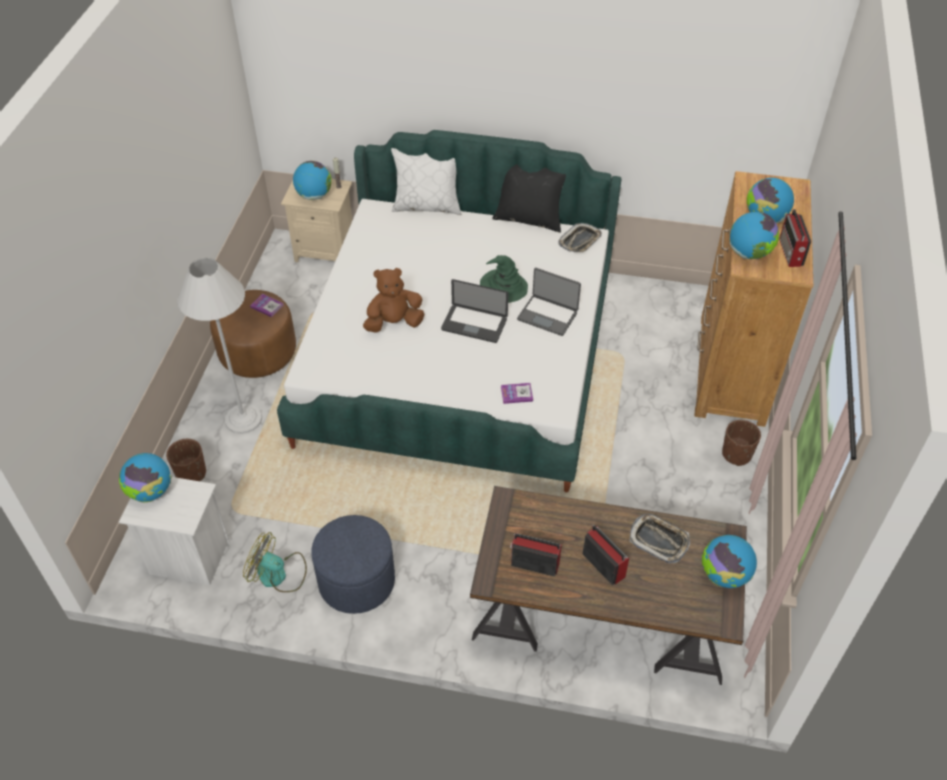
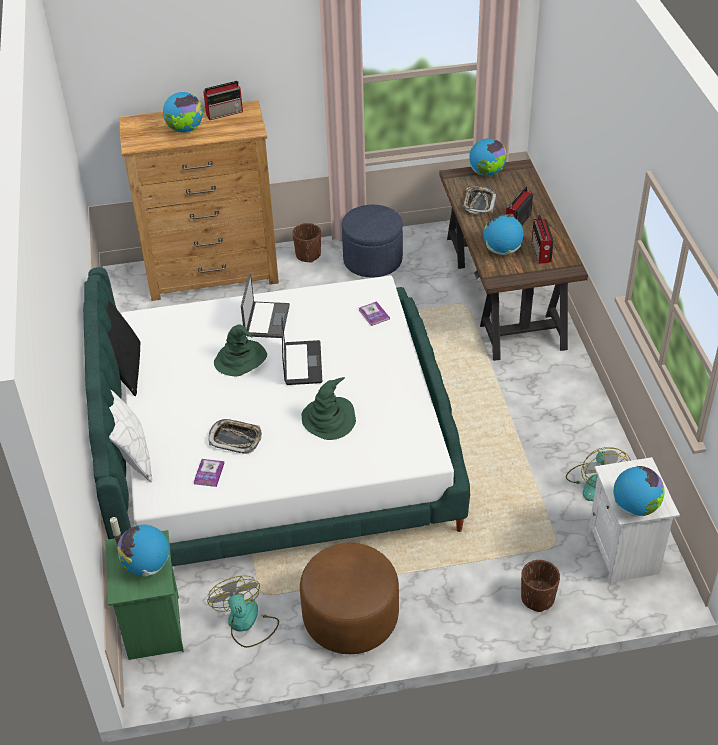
camera: 110 degrees left, 5 degrees down
white floor lamp [177,258,262,434] -> none
book [250,294,284,317] -> book moved to [194,459,224,487]
beige nightstand [281,179,352,262] -> green nightstand [105,530,184,660]
blue ottoman [311,515,395,614] -> blue ottoman moved to [342,205,403,278]
brown plush toy [363,268,425,333] -> green hat [301,377,356,440]
tray [558,223,602,252] -> tray moved to [209,419,262,454]
globe [729,212,779,259] -> globe moved to [483,214,523,255]
none -> fan [207,576,279,648]

